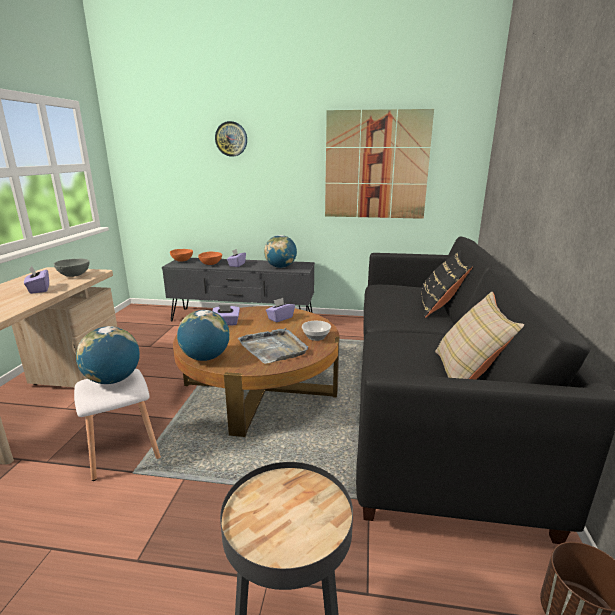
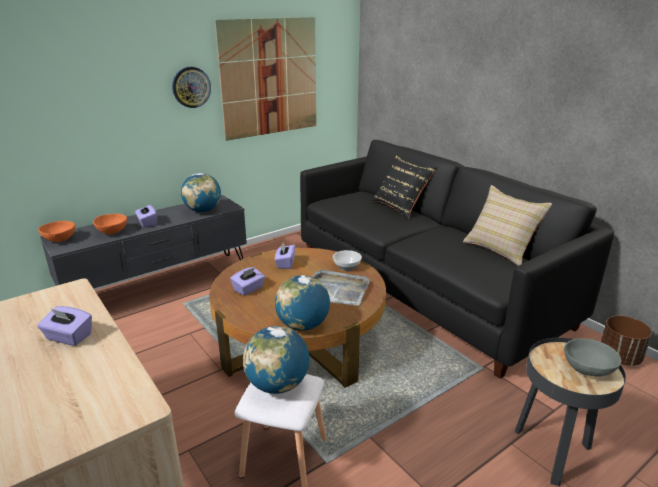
camera: 45 degrees left, 5 degrees up
grey bowl [54,259,89,277] -> grey bowl moved to [564,339,621,376]
wall clock [215,121,247,156] -> wall clock moved to [172,67,211,108]

